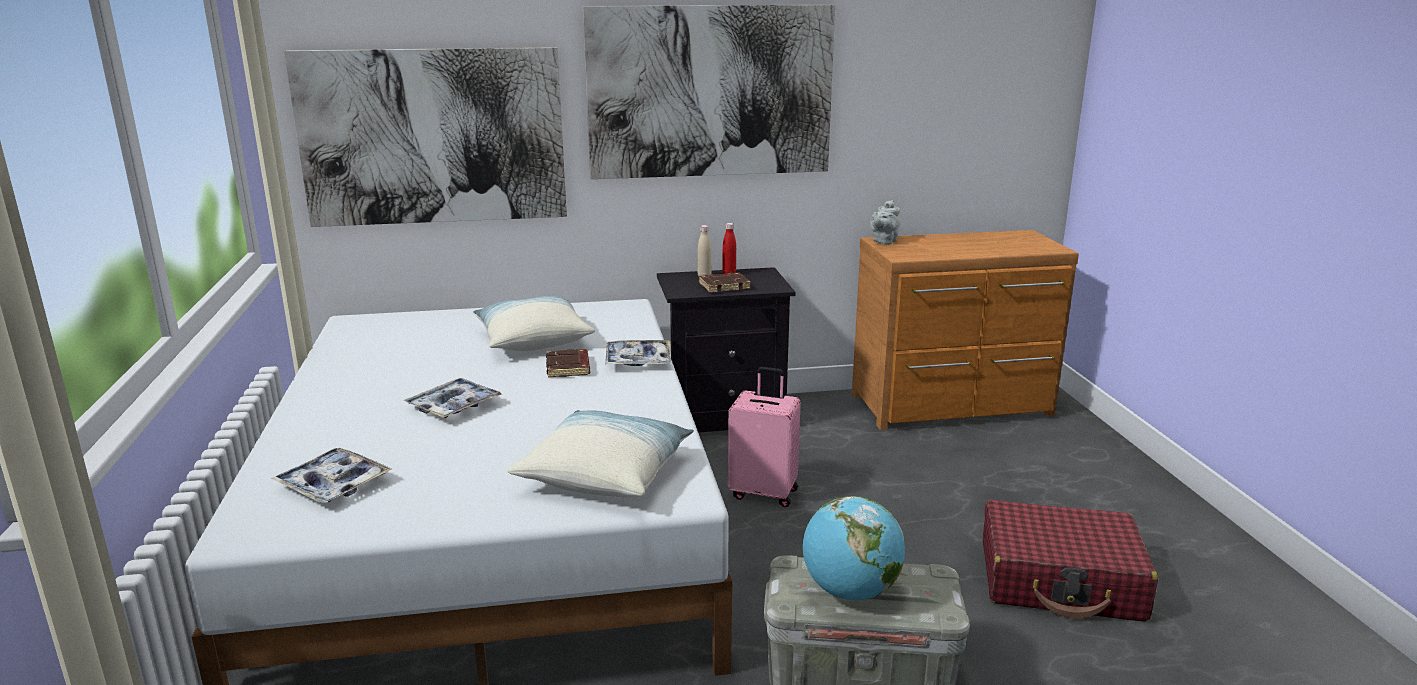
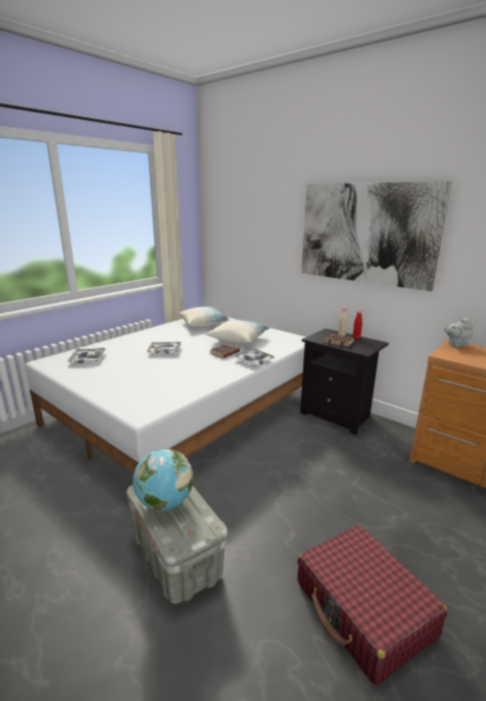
camera: 50 degrees right, 0 degrees up
picture [284,47,567,227] -> none
pillow [507,410,694,497] -> pillow moved to [179,307,229,328]
pink suitcase [728,367,801,507] -> none

